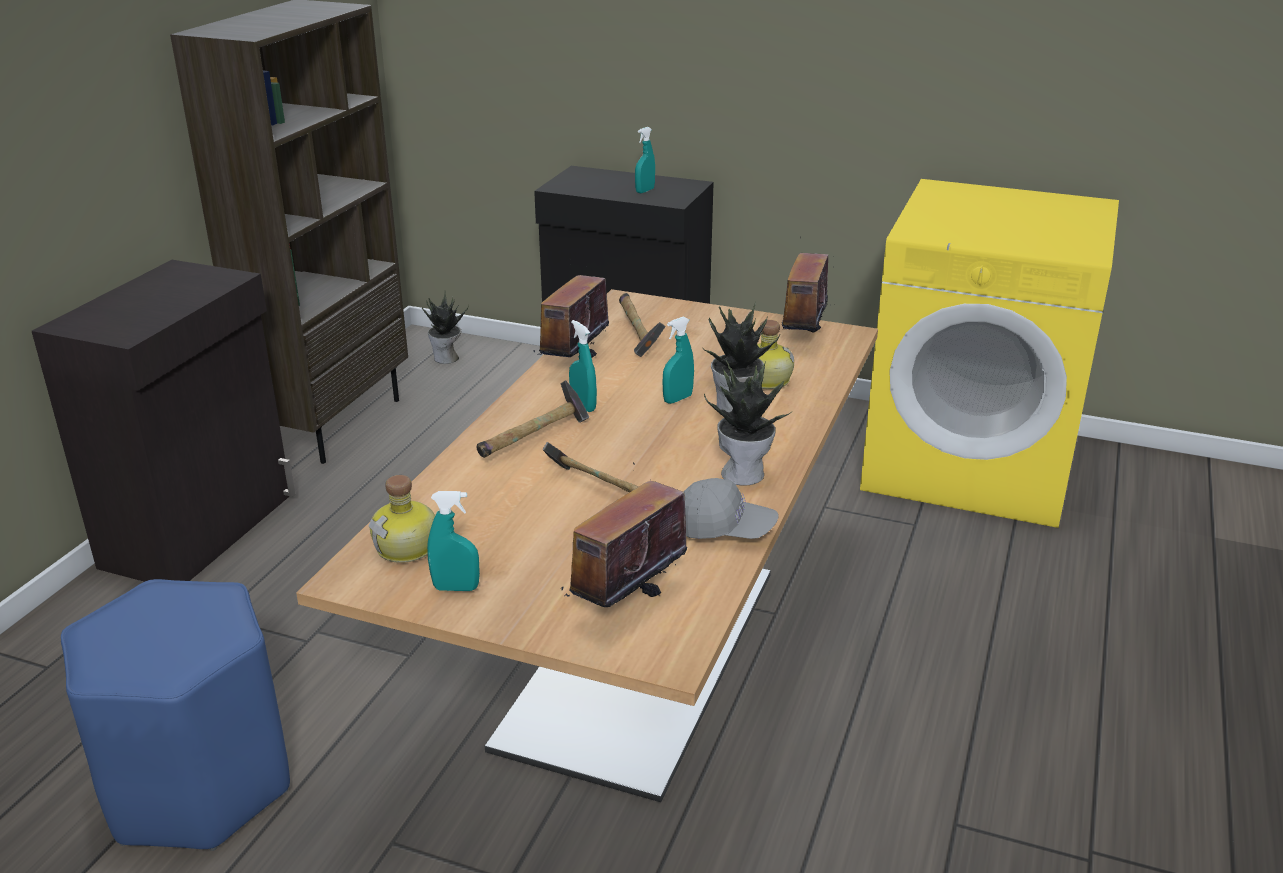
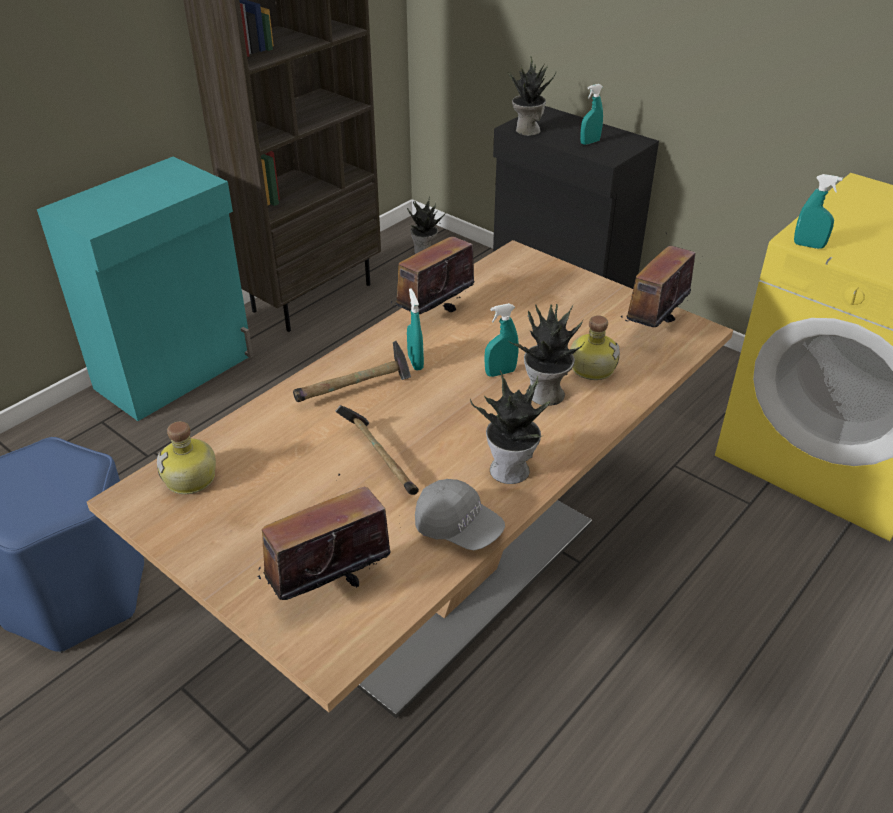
camera: 20 degrees right, 10 degrees up
black cabinet [32,260,296,582] -> turquoise cabinet [37,157,253,421]
turquoise spray bottle [427,491,480,591] -> turquoise spray bottle moved to [794,174,843,249]
hammer [619,293,666,357] -> none
none -> potted plant [507,56,556,136]

